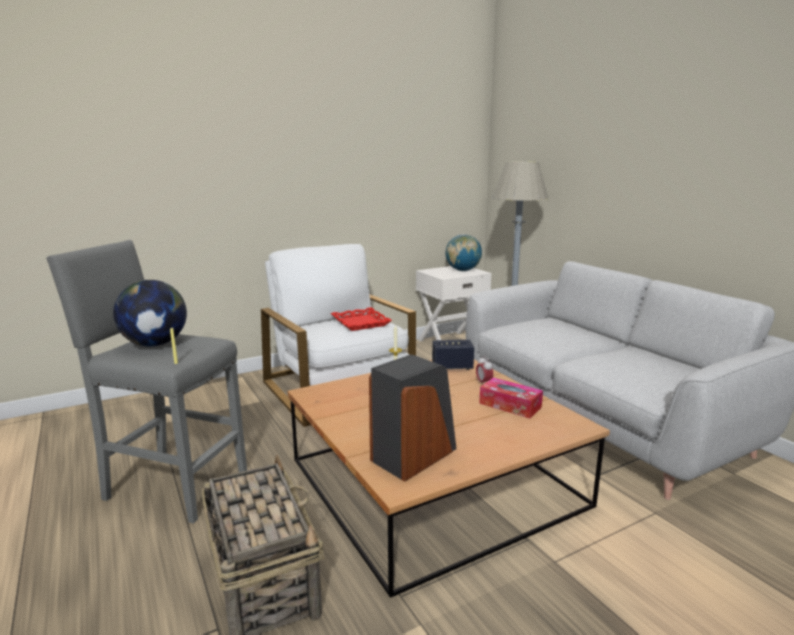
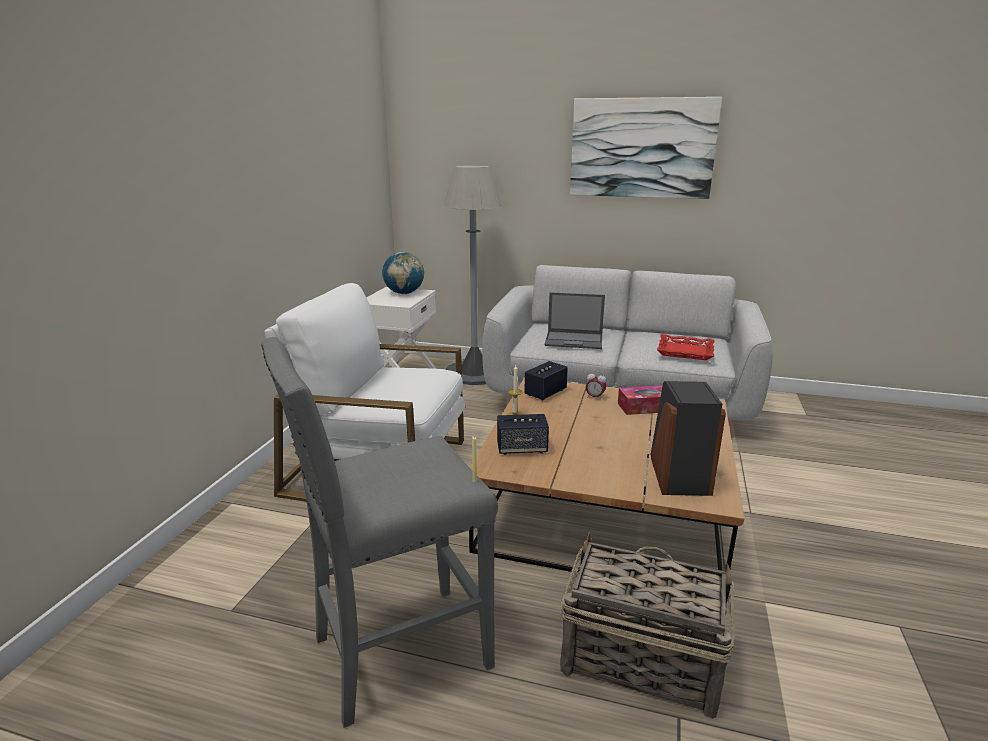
camera: 45 degrees left, 5 degrees up
globe [113,280,187,346] -> none
red tray [331,307,392,331] -> red tray moved to [657,334,715,360]
none -> speaker [497,414,549,455]
none -> laptop [544,292,605,349]
none -> picture [570,97,722,199]

